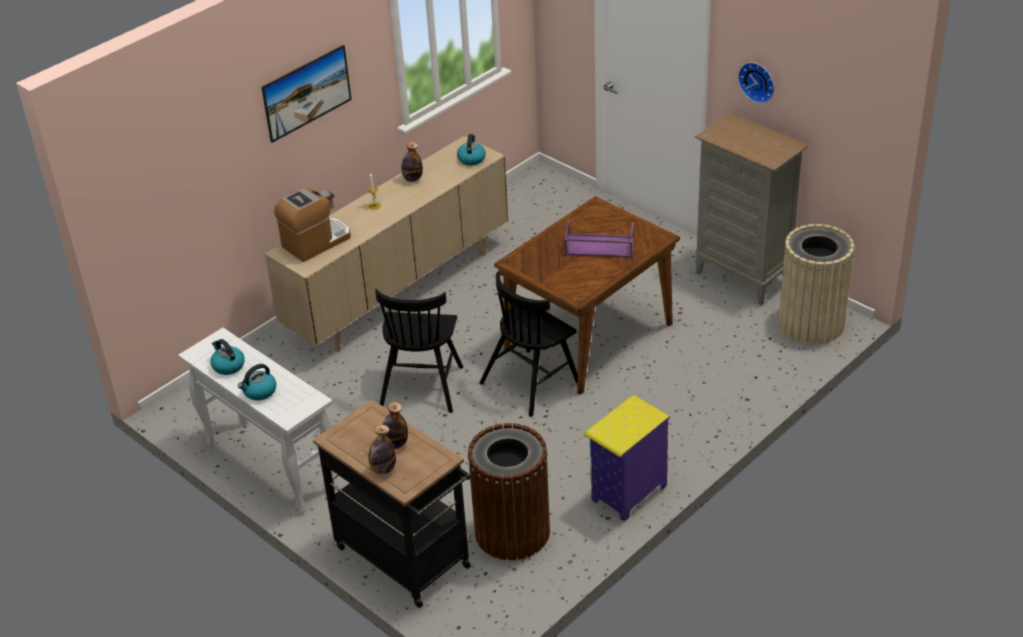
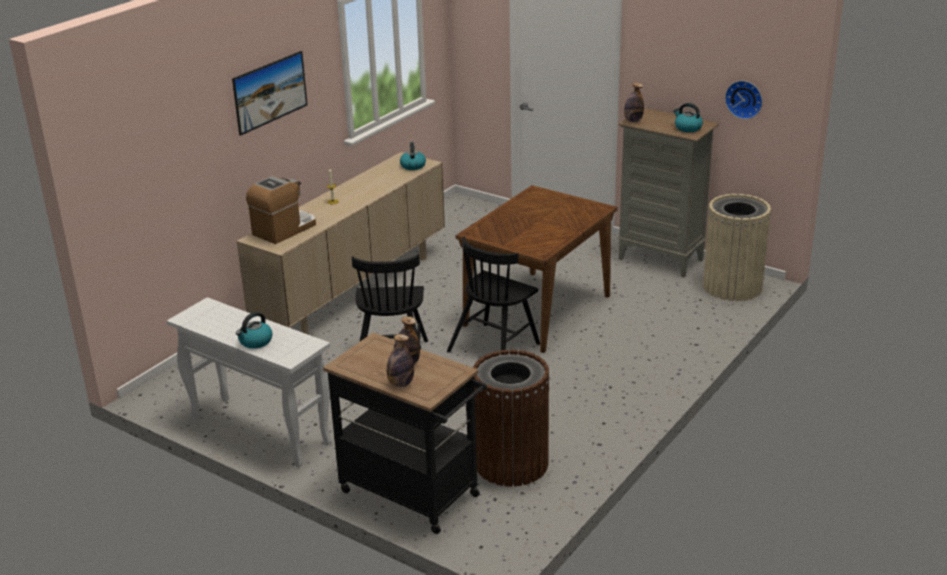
camera: 10 degrees left, 10 degrees down
kettle [210,339,245,375] -> kettle moved to [673,103,703,132]
bottle [401,142,423,182] -> bottle moved to [624,83,644,122]
purple tray [564,220,634,257] -> none
nightstand [583,395,670,521] -> none
wall clock [738,62,774,103] -> wall clock moved to [725,81,763,119]

